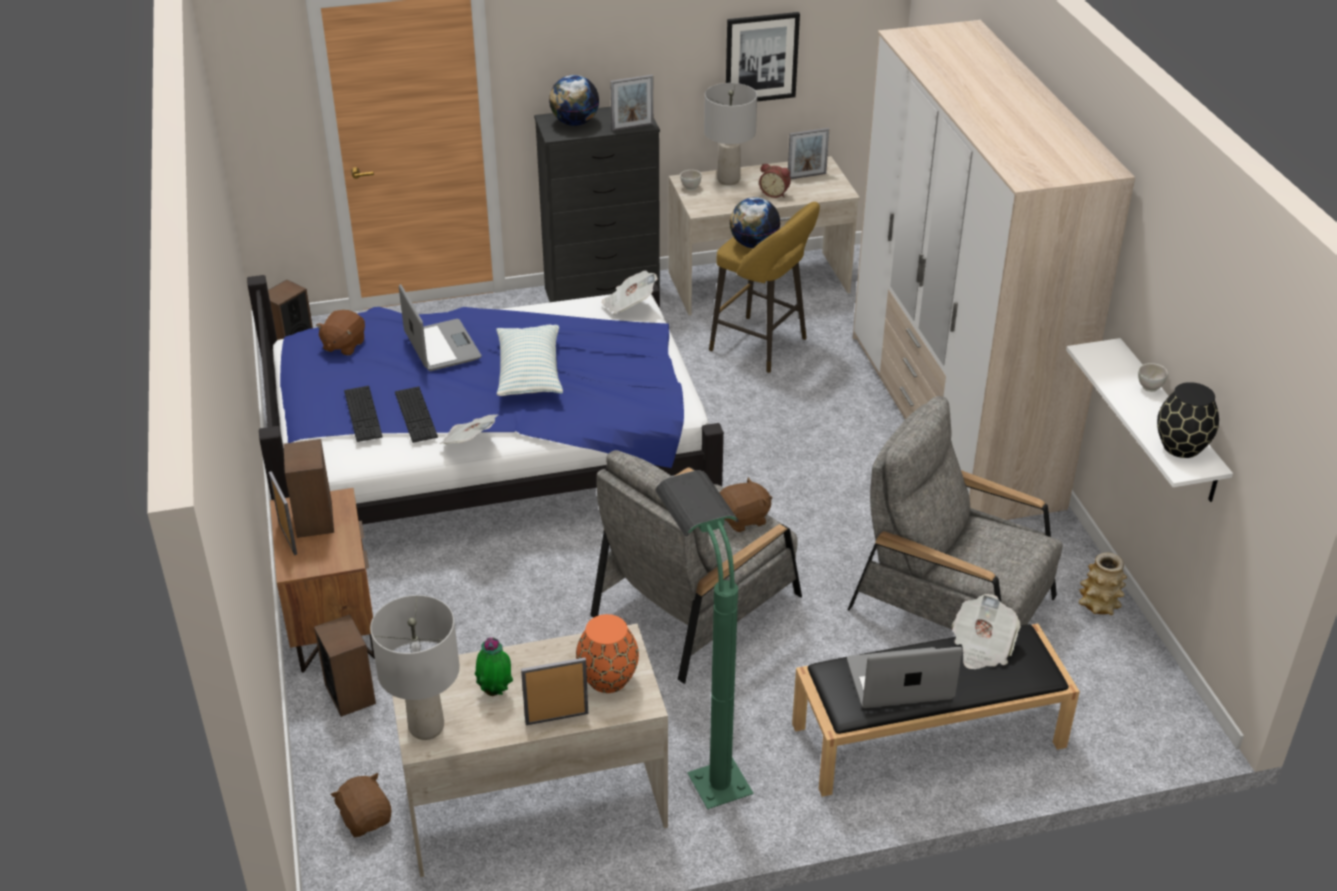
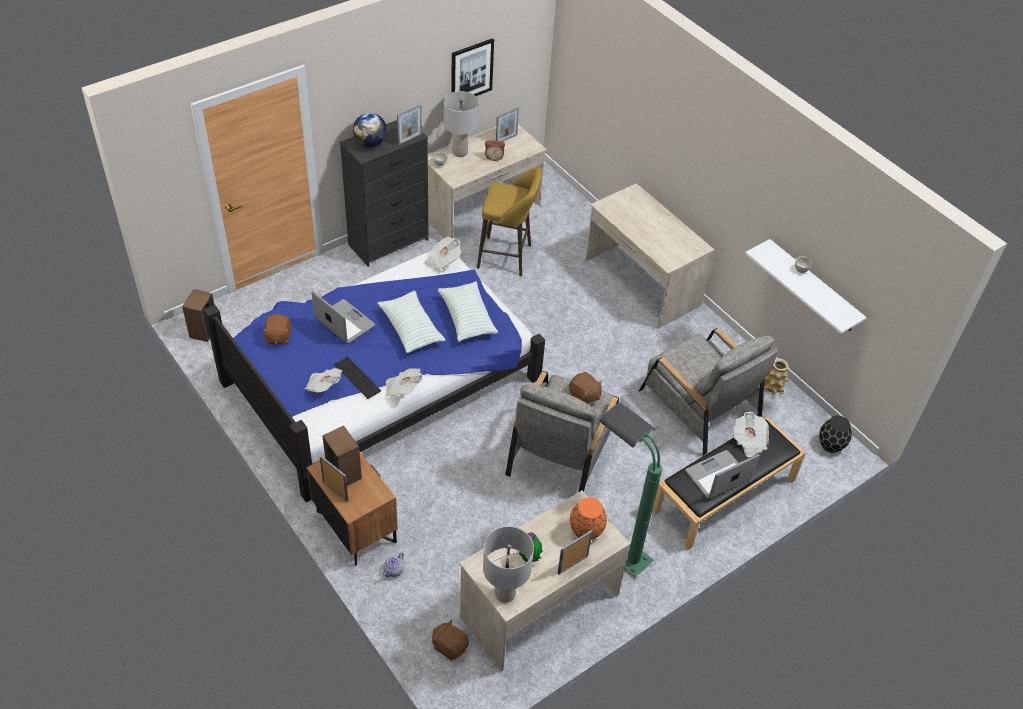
camera: 25 degrees left, 10 degrees up
speaker [314,614,376,717] -> teapot [383,552,404,577]
keyboard [344,386,383,442] -> newspaper [305,368,342,392]
brown plush toy [720,477,772,532] -> brown plush toy turned 90 degrees clockwise [569,372,602,404]
globe [730,197,780,248] -> none
grey armchair [848,396,1063,630] -> grey armchair turned 135 degrees counterclockwise [639,328,778,456]
wardrobe [853,20,1135,520] -> beige desk [585,183,714,329]
black vase [1157,382,1219,458] -> black vase moved to [819,416,852,453]
none -> pillow [438,281,498,342]

